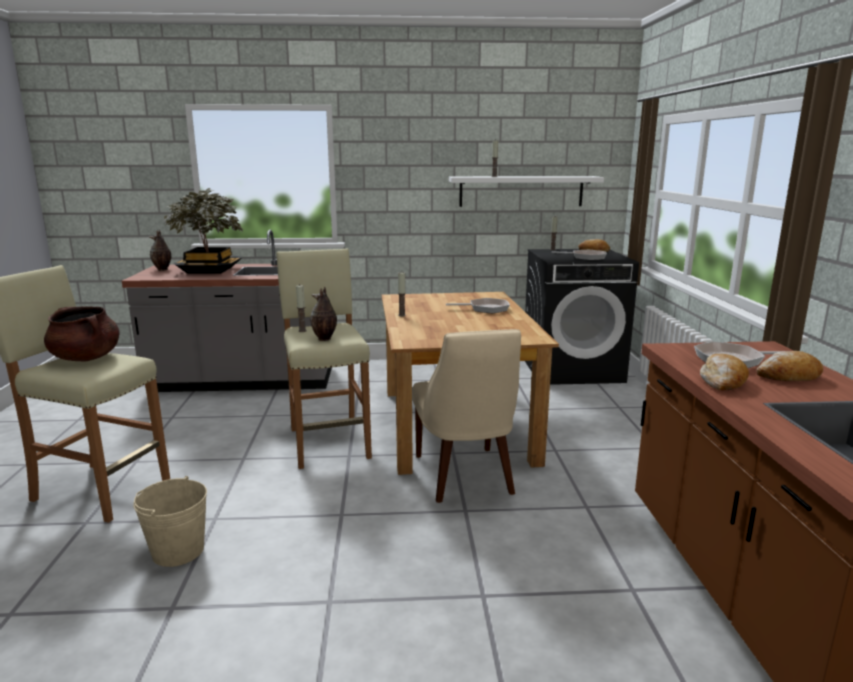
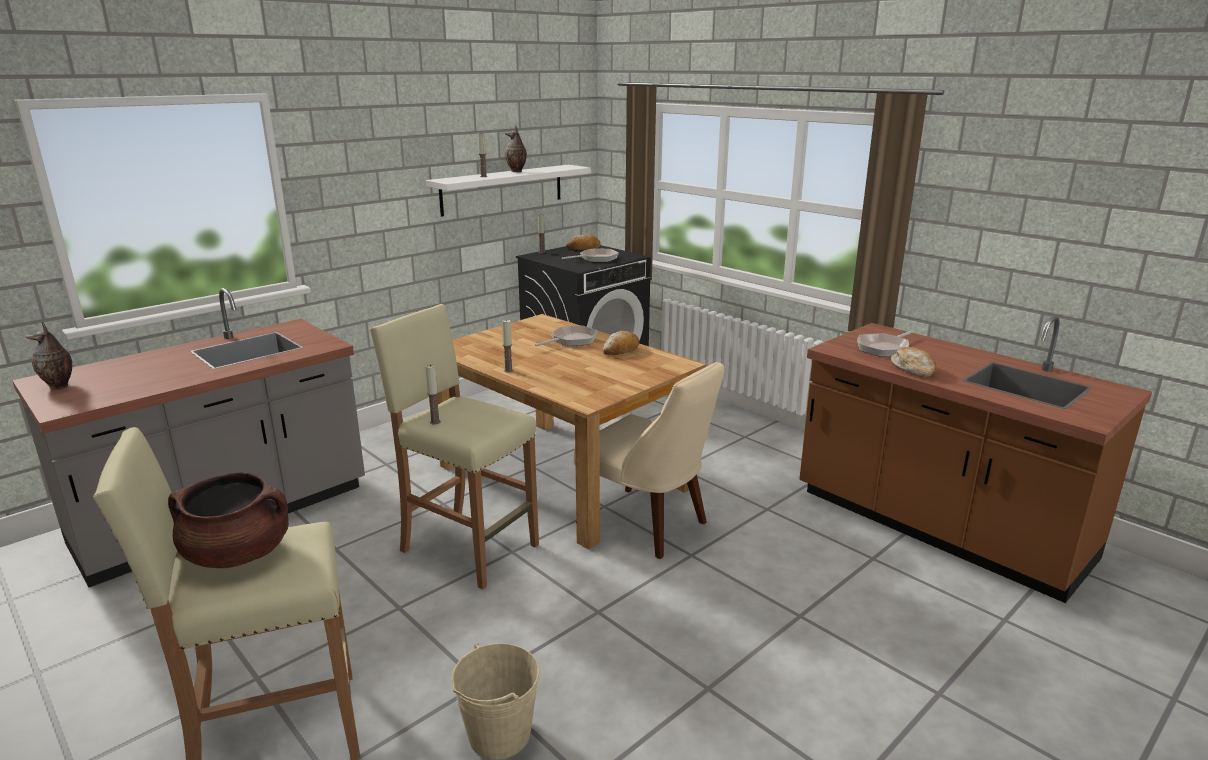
camera: 40 degrees left, 5 degrees up
potted plant [164,188,243,274] -> none
vase [310,286,337,341] -> vase moved to [505,126,527,172]
bread [756,351,823,381] -> bread moved to [602,331,640,355]

